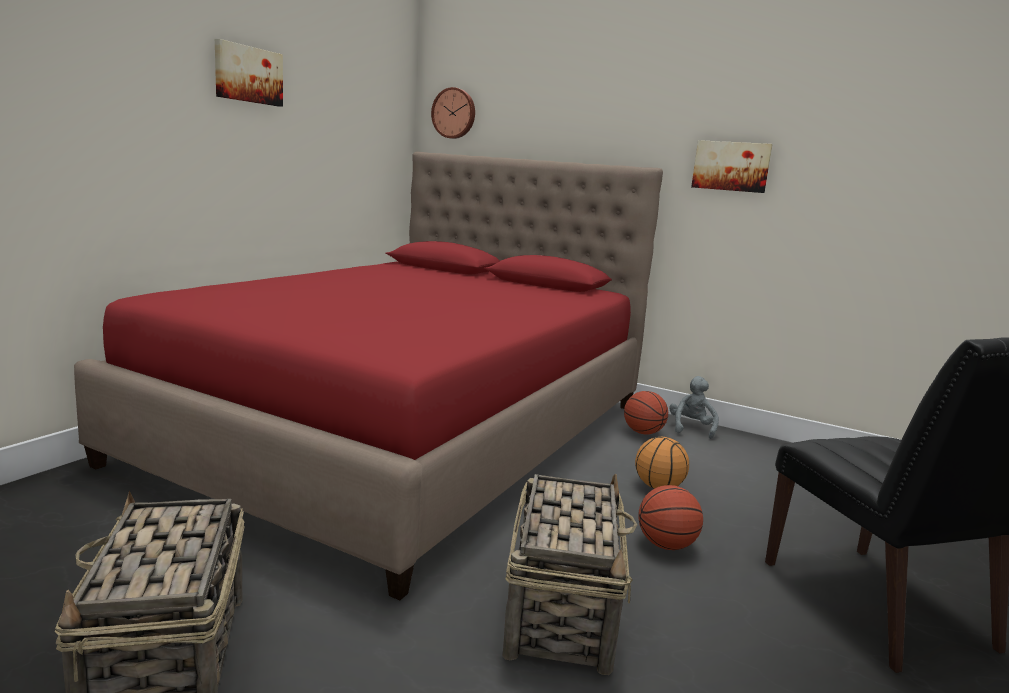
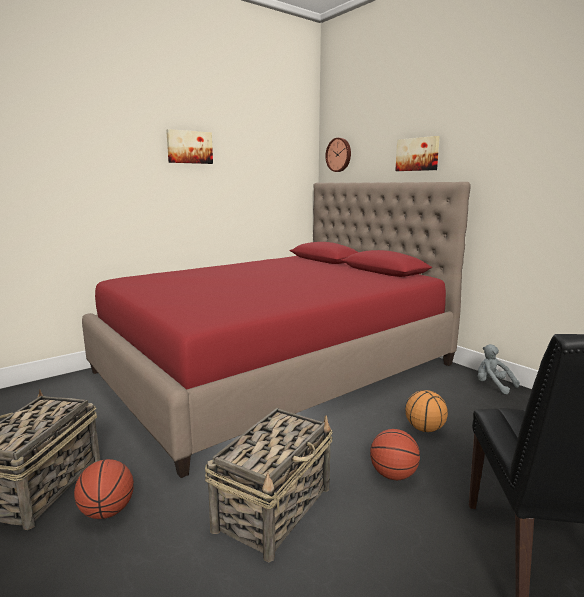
camera: 25 degrees right, 0 degrees up
basketball [624,391,668,435] -> basketball moved to [74,459,134,519]
grey plush toy [669,376,719,439] -> grey plush toy turned 75 degrees counterclockwise [478,344,520,394]
picture [691,140,773,193] -> picture moved to [395,136,440,171]

